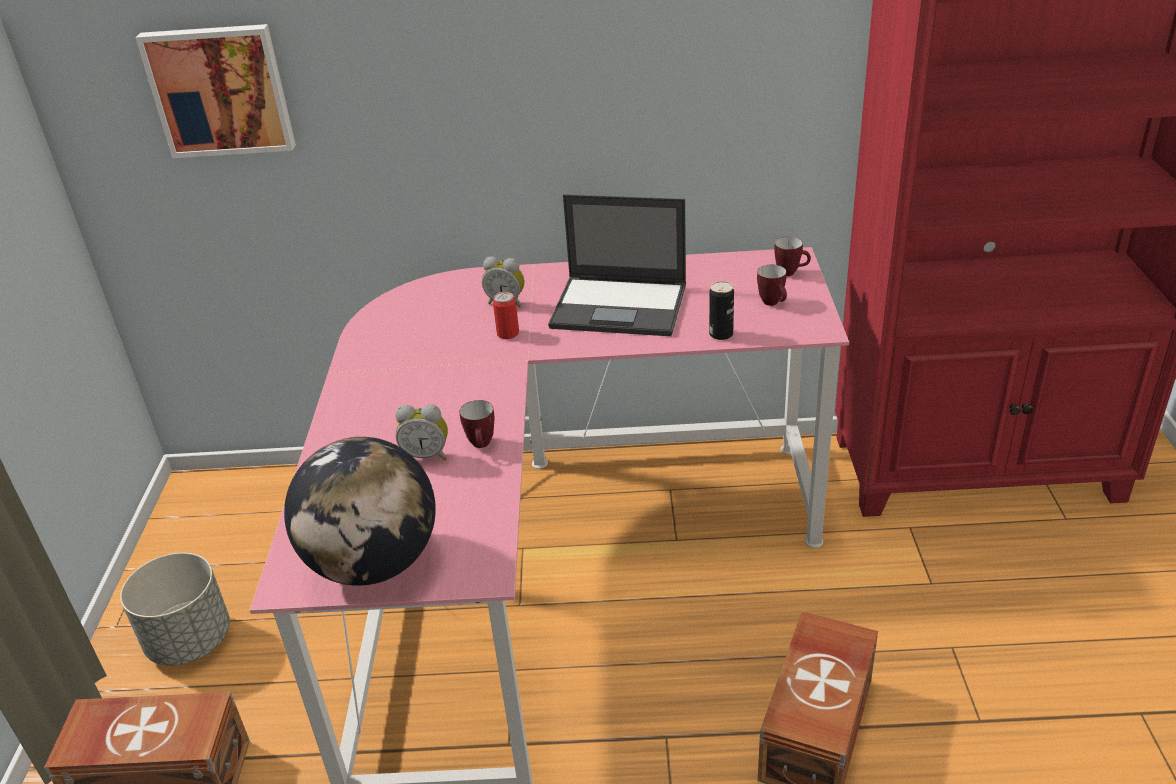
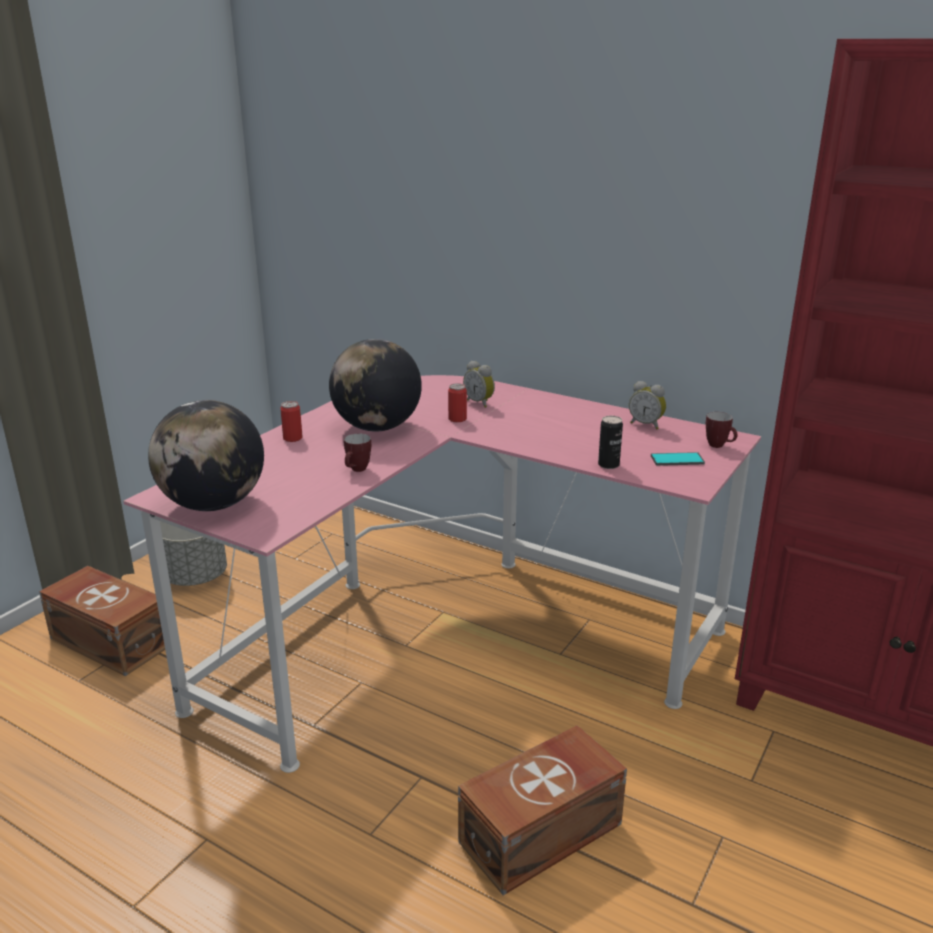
camera: 30 degrees right, 10 degrees down
picture [135,24,296,158] -> none
alarm clock [396,404,448,460] -> alarm clock moved to [629,381,666,429]
laptop [548,194,686,336] -> none
mug [757,264,787,306] -> phone [651,452,705,466]
none -> can [280,401,303,442]
none -> globe [329,339,422,432]

